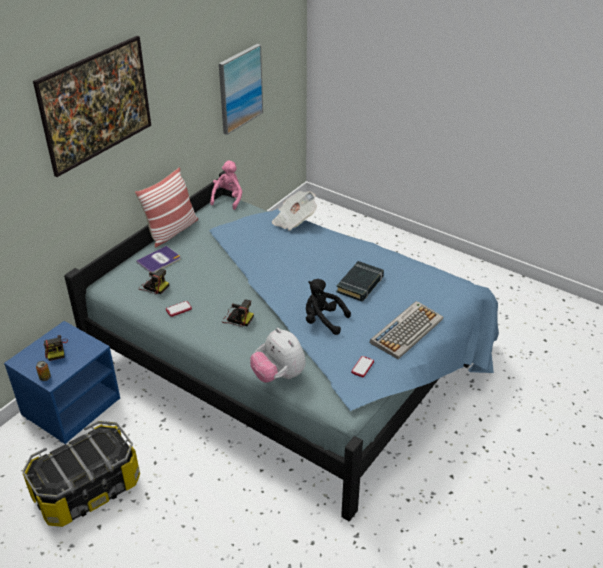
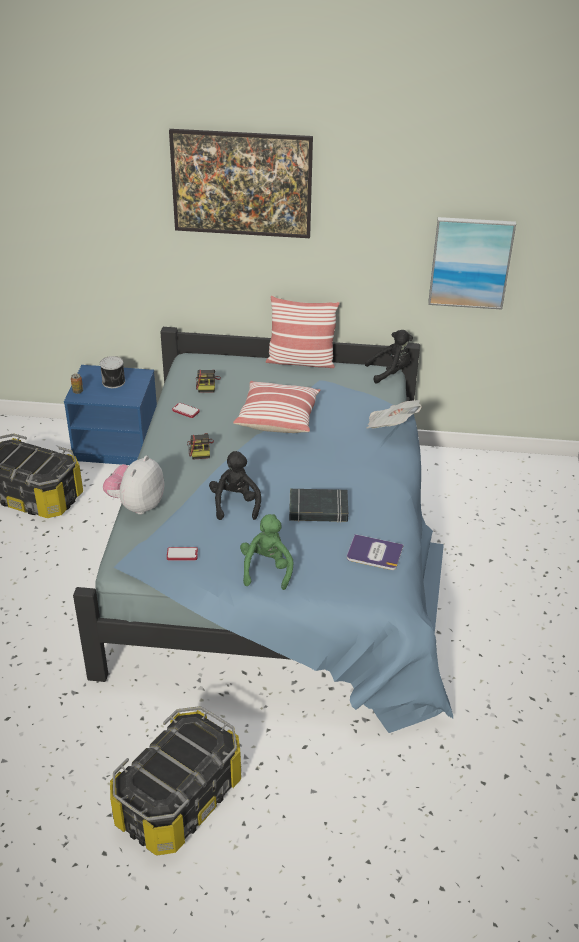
camera: 60 degrees right, 0 degrees up
camera [43,335,68,361] -> can [100,356,125,388]
book [136,246,181,273] -> book moved to [347,534,403,570]
pink plush toy [210,160,242,210] -> black plush toy [365,330,413,383]
keyboard [370,301,444,359] -> green plush toy [240,514,293,590]
none -> storage box [110,706,242,855]
none -> pillow [233,381,320,433]

